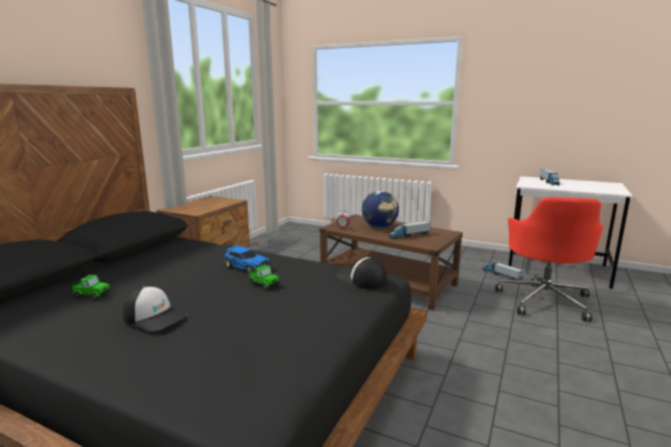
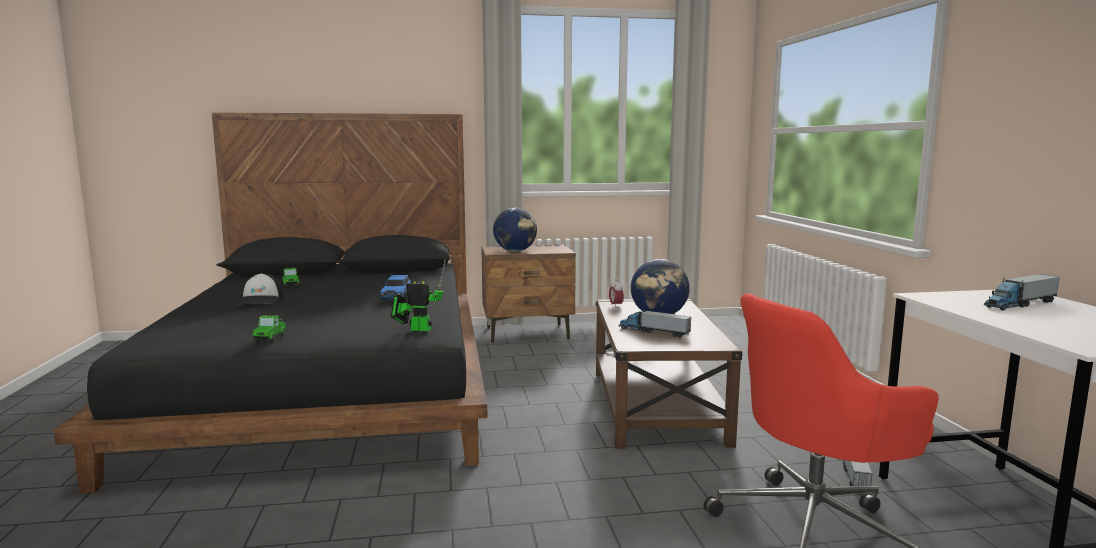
camera: 55 degrees right, 5 degrees down
toy car [249,265,279,289] -> toy car moved to [252,315,287,342]
cap [337,257,387,289] -> toy robot [391,259,446,331]
none -> globe [493,208,537,252]

